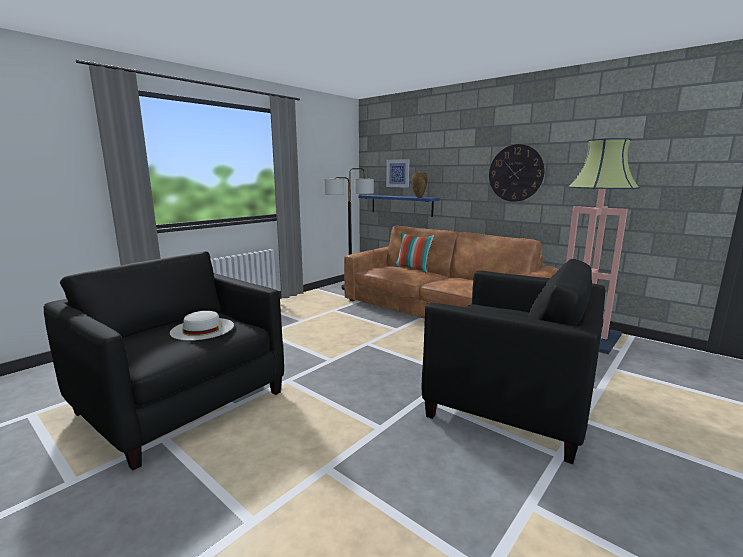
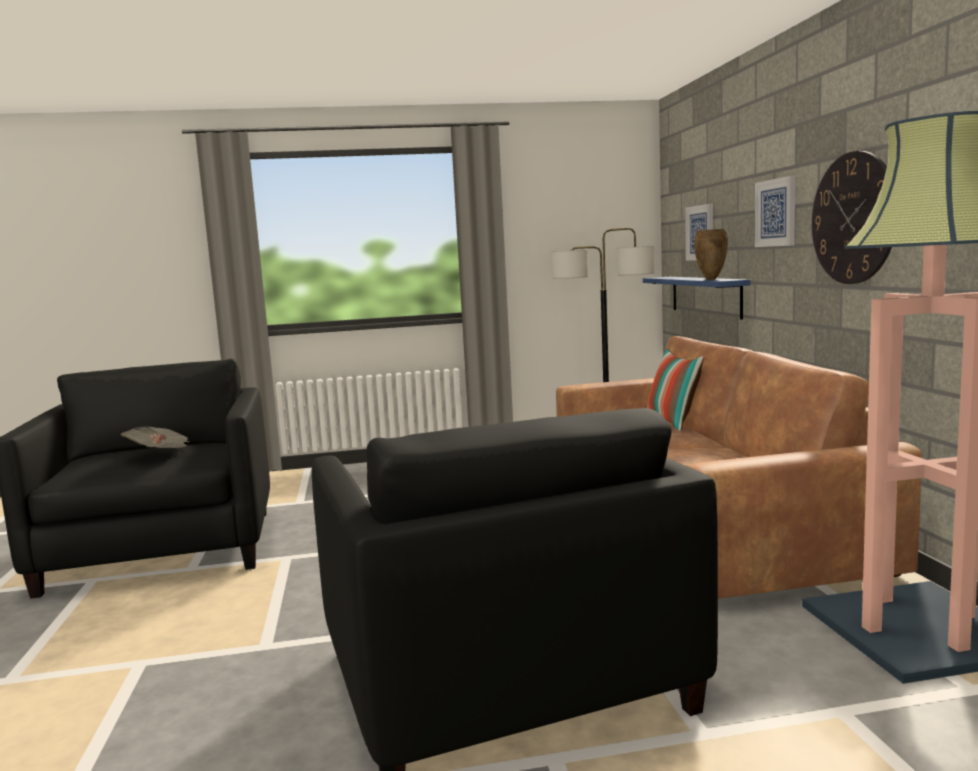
camera: 40 degrees right, 5 degrees down
white hat [170,311,234,340] -> newspaper [121,426,190,448]
none -> picture [755,176,795,247]

